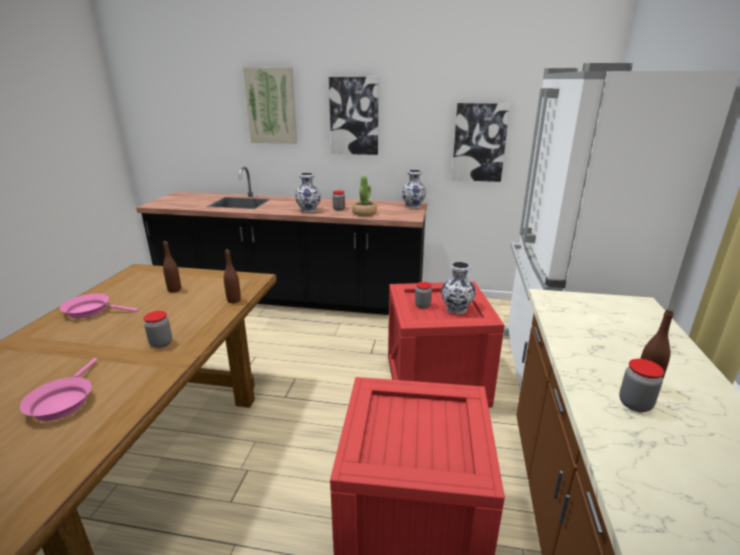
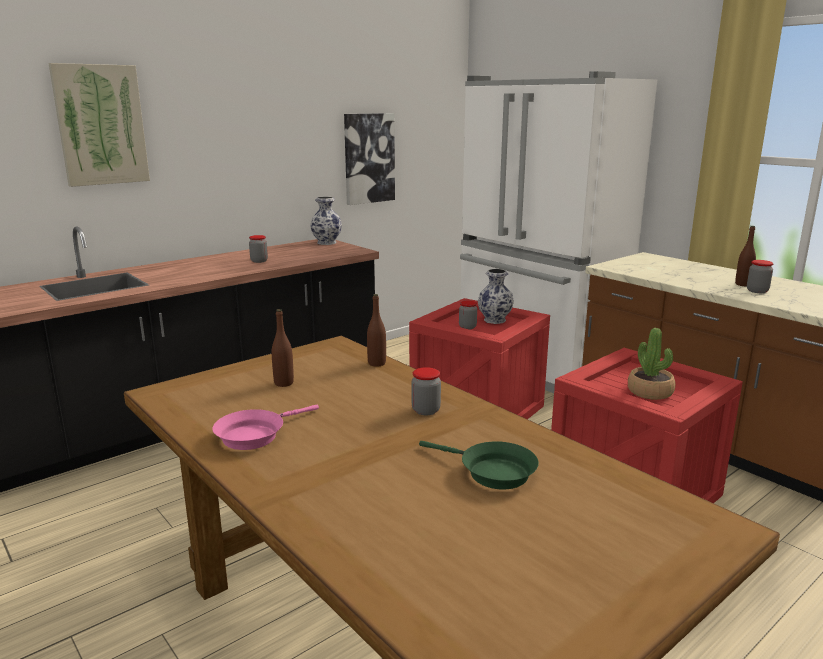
camera: 50 degrees left, 5 degrees down
pink frying pan [20,358,97,421] -> green frying pan [419,441,539,489]
vase [295,173,321,213] -> none
picture [329,77,379,155] -> none
potted plant [352,176,377,216] -> potted plant moved to [628,328,675,400]

